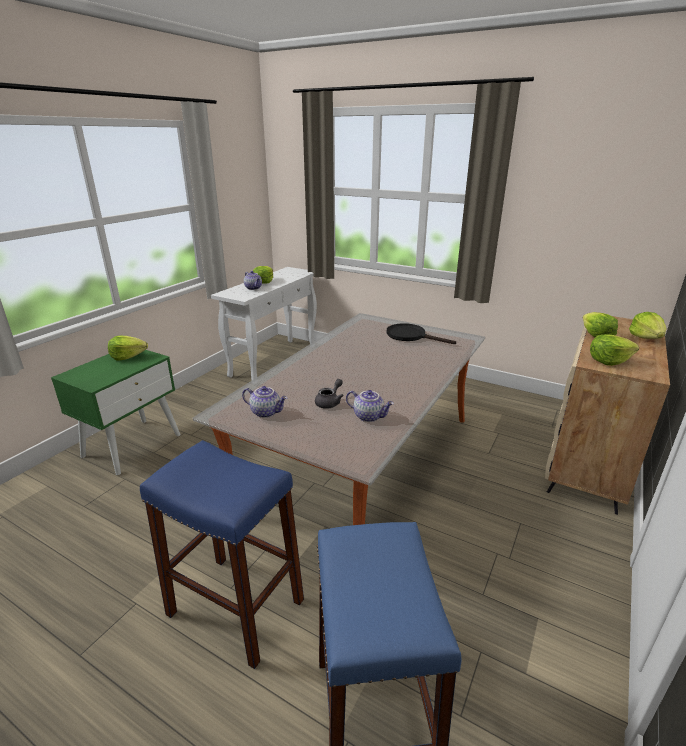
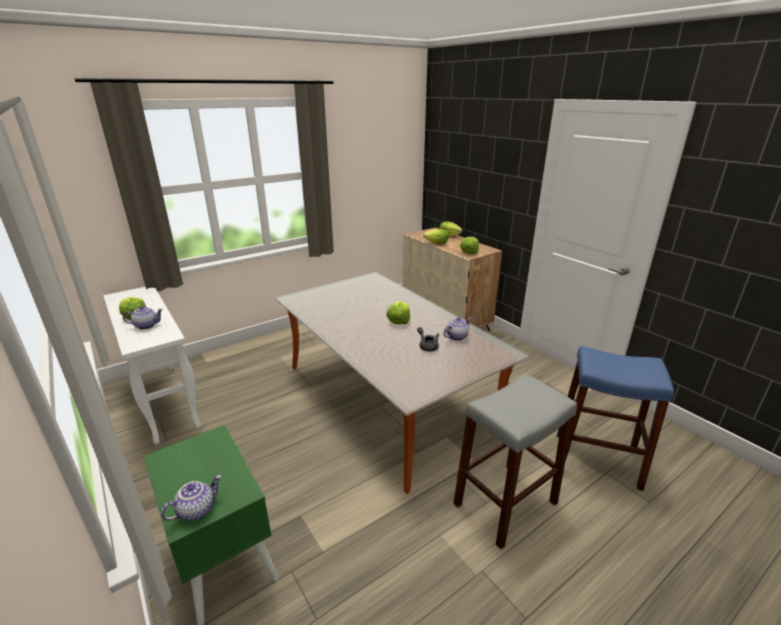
camera: 65 degrees left, 0 degrees up
lettuce [108,336,148,360] -> lettuce moved to [386,301,410,324]
blue stool [140,440,304,669] -> grey stool [454,374,577,549]
teapot [242,386,287,418] -> teapot moved to [161,475,221,521]
black frying pan [387,323,456,344] -> none

